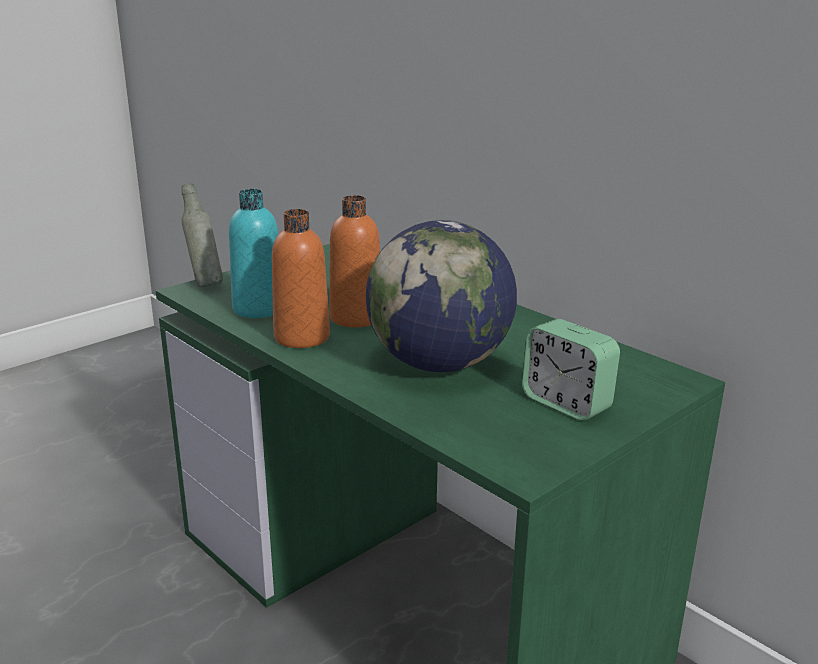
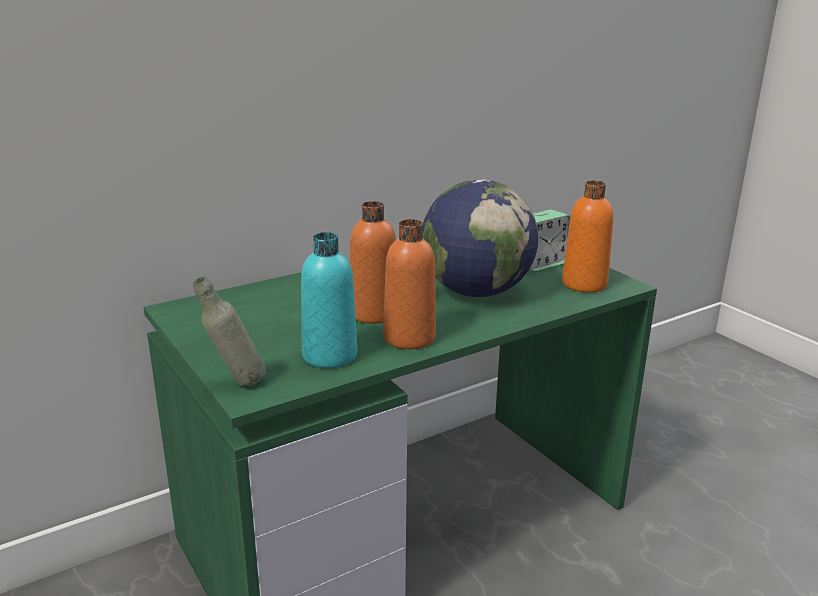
camera: 80 degrees left, 0 degrees up
none -> orange bottle [562,181,613,293]

